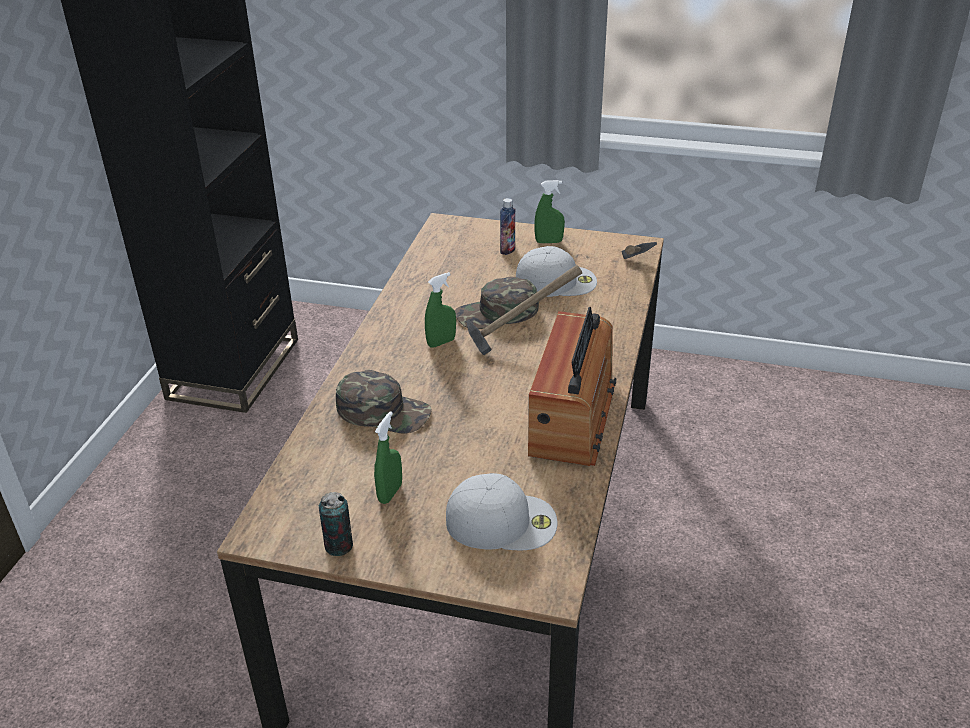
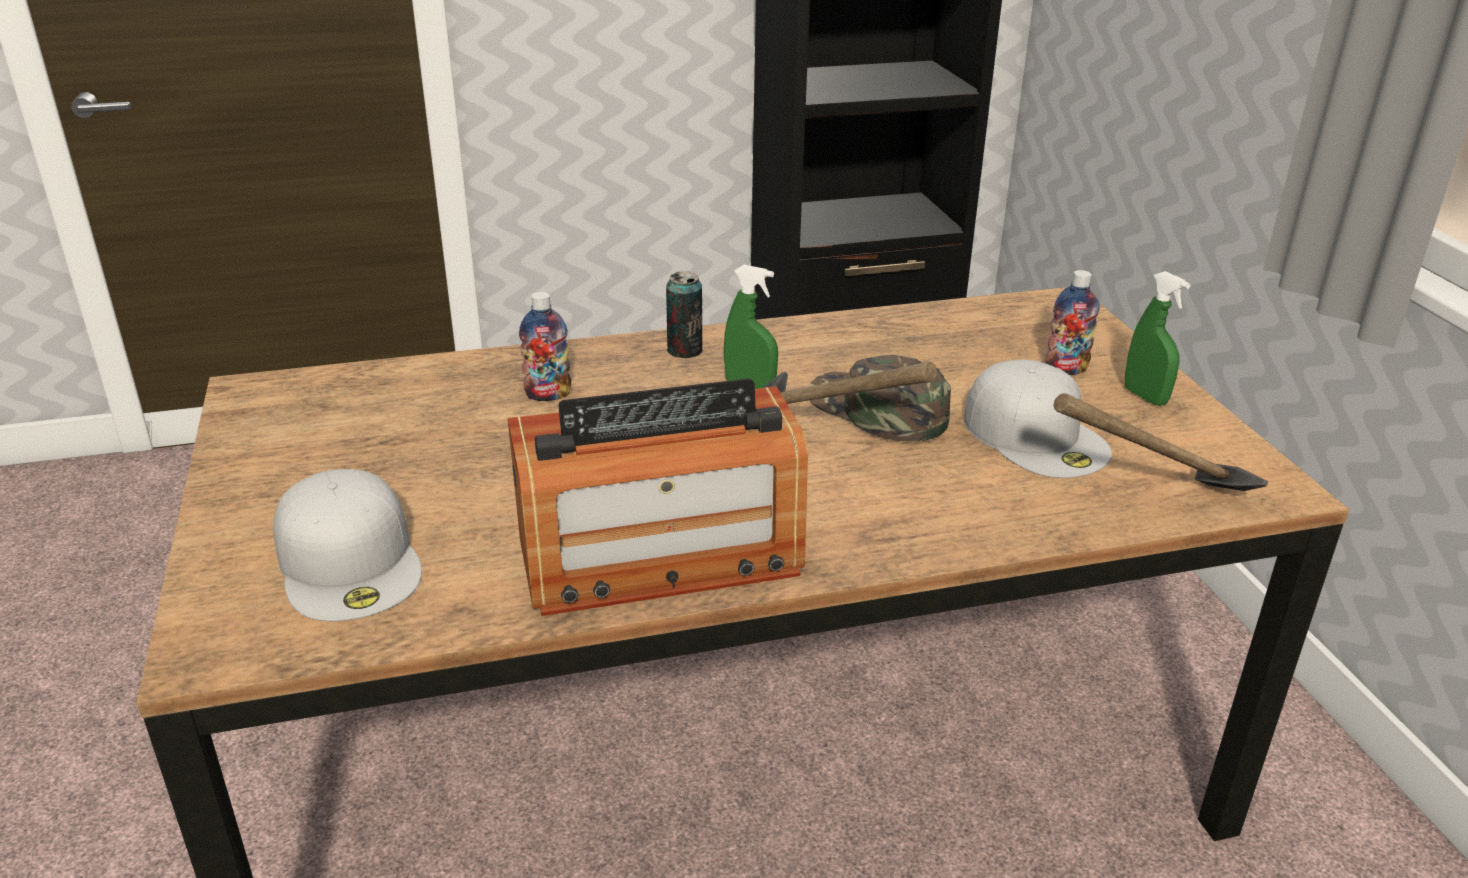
camera: 60 degrees right, 5 degrees down
can [318,492,353,556] -> can moved to [666,271,702,358]
green cap [336,370,432,434] -> bottle [519,292,571,401]
green spray bottle [374,411,402,504] -> none

